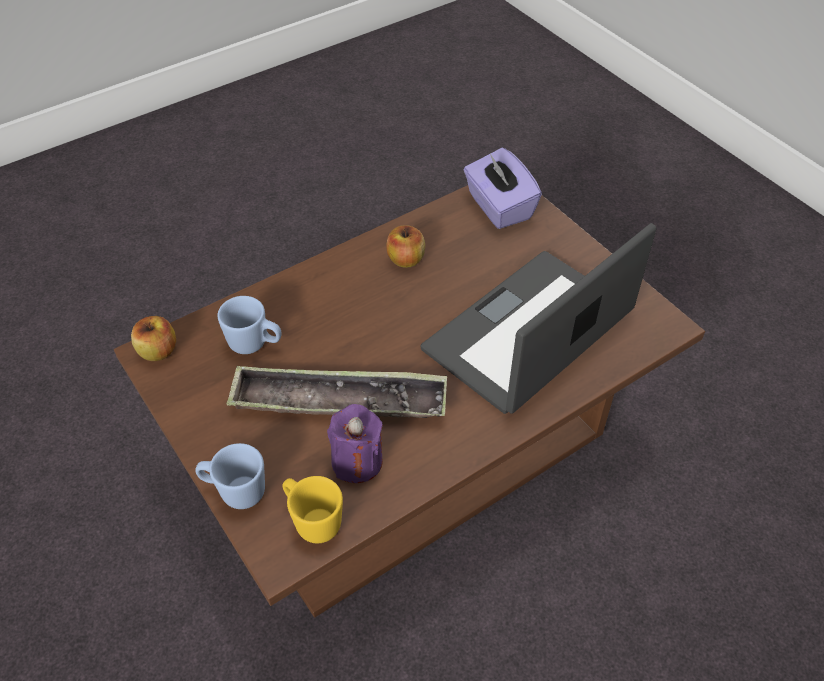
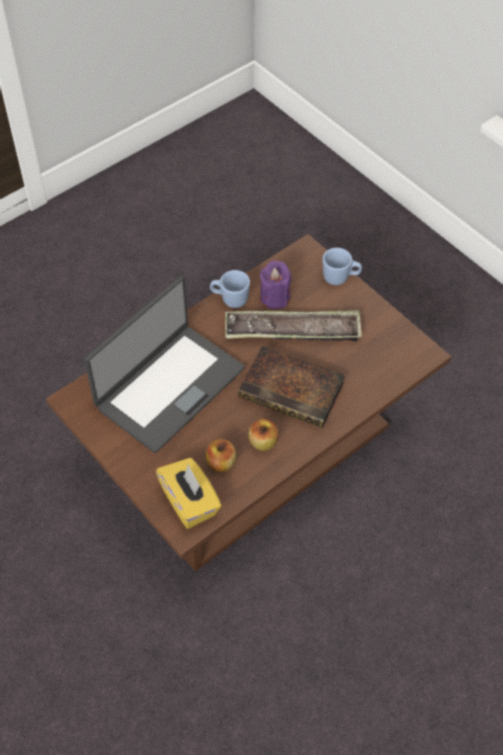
camera: 175 degrees right, 5 degrees up
apple [131,316,176,361] -> apple moved to [206,439,236,472]
blue mug [217,296,282,354] -> blue mug moved to [210,270,250,308]
yellow mug [282,476,343,543] -> none
purple tissue box [464,148,542,229] -> yellow tissue box [156,458,222,529]
none -> book [238,346,345,428]

